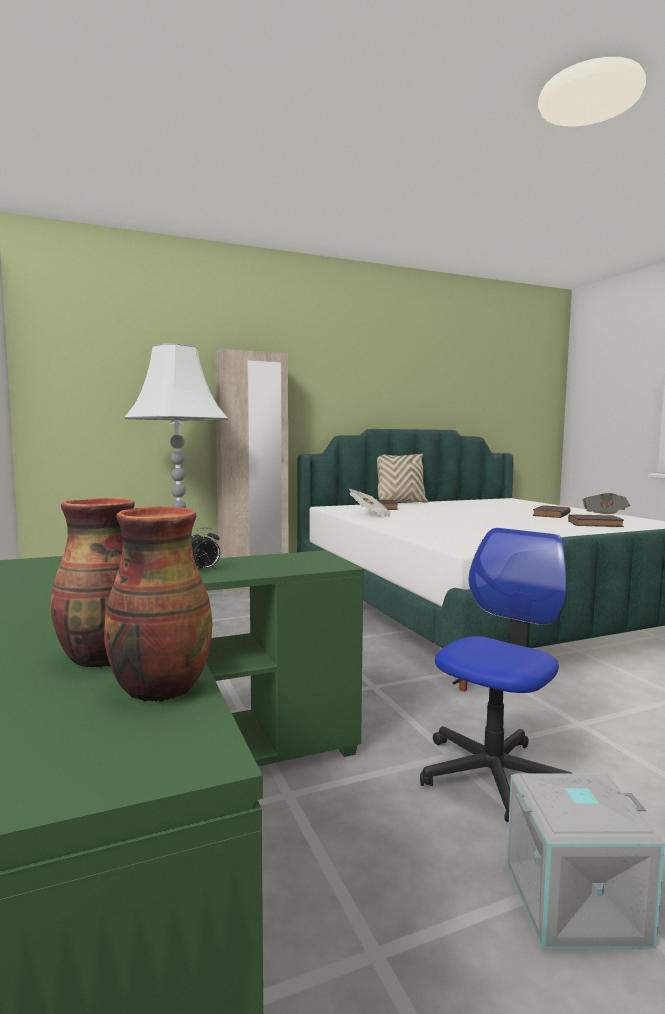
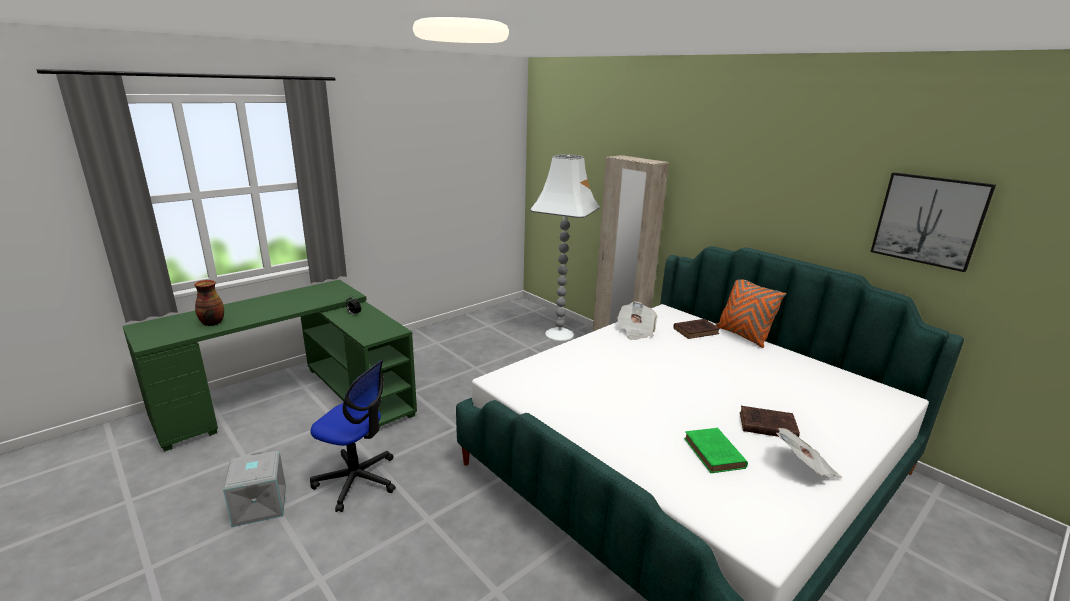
camera: 70 degrees right, 15 degrees up
vase [104,507,212,702] -> none
beige pillow [377,453,428,503] -> orange pillow [716,279,787,348]
brown book [568,514,624,527] -> green book [684,428,748,473]
none -> picture [871,172,996,272]

